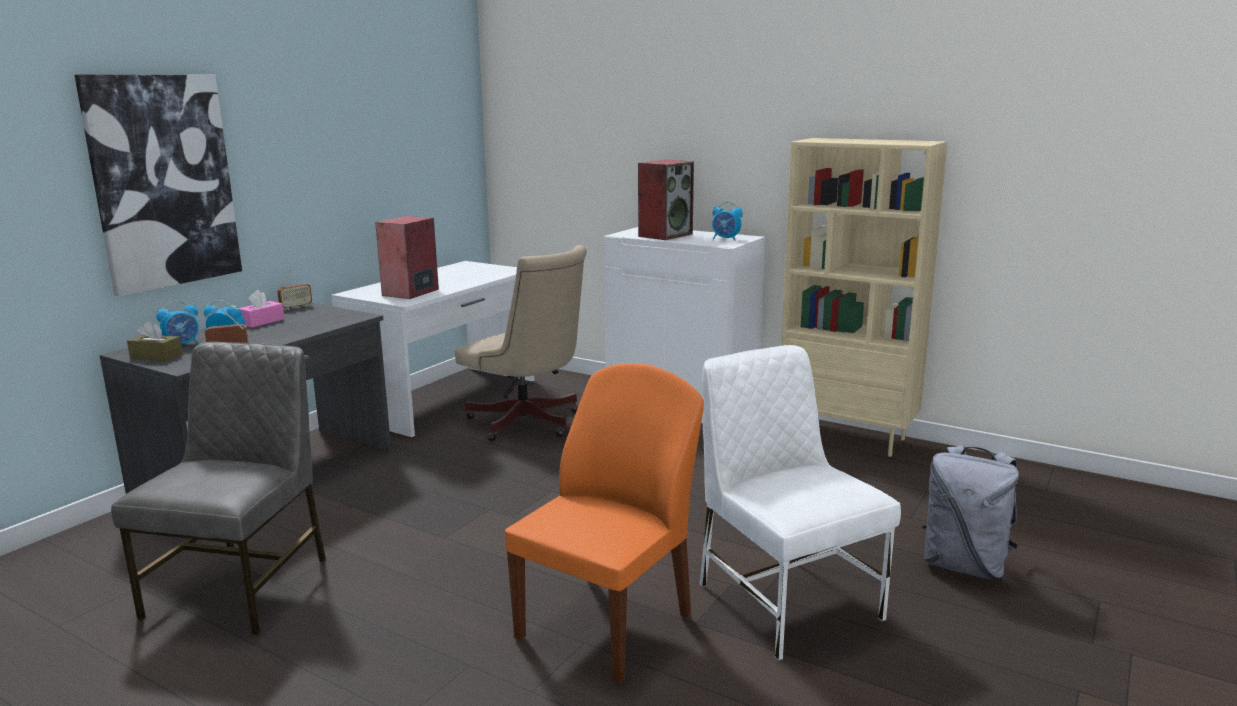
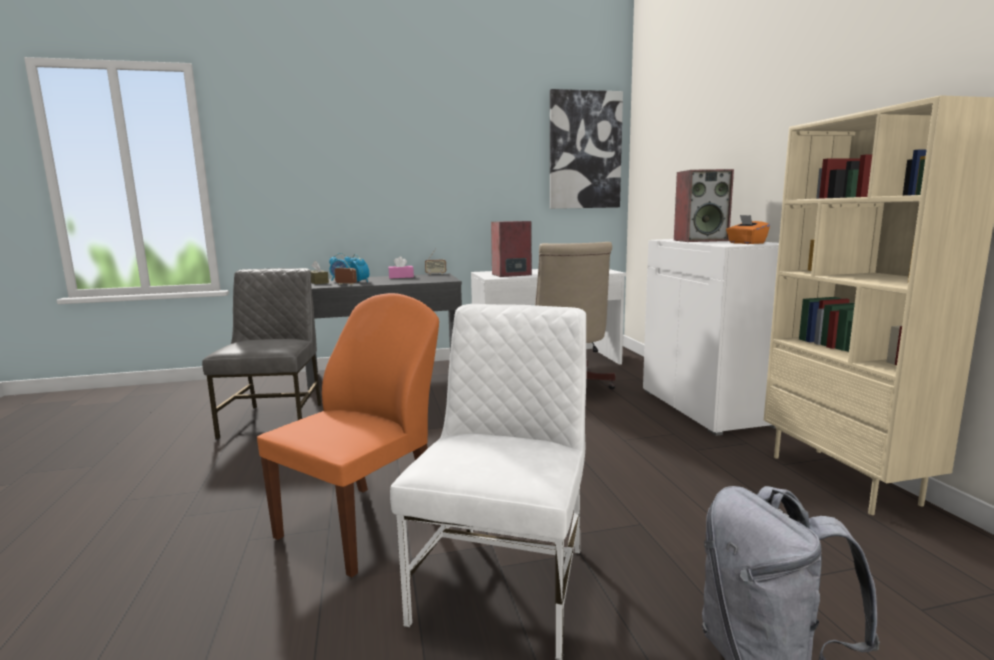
camera: 45 degrees right, 5 degrees down
picture [74,75,242,296] -> picture moved to [550,89,623,209]
grey chair [111,342,326,636] -> grey chair turned 60 degrees counterclockwise [202,268,322,440]
orange chair [505,363,704,683] -> orange chair turned 45 degrees counterclockwise [257,293,439,578]
alarm clock [712,202,743,240] -> orange tissue box [726,215,770,244]

